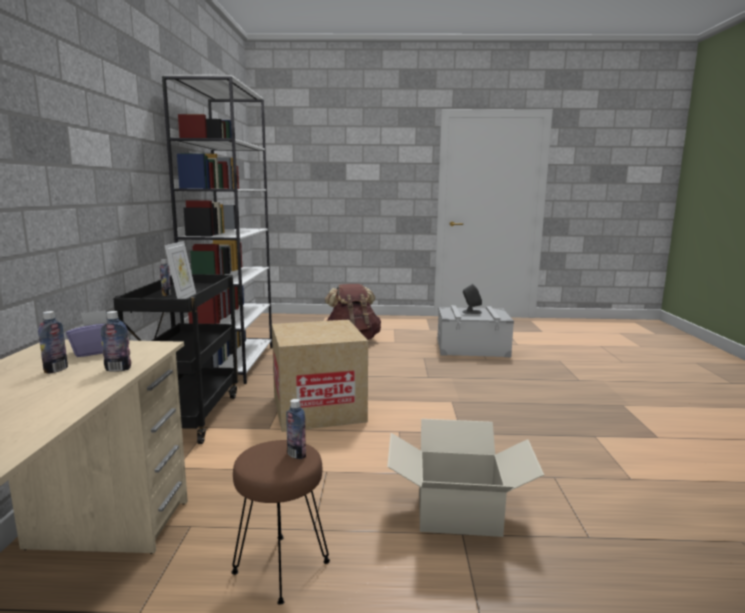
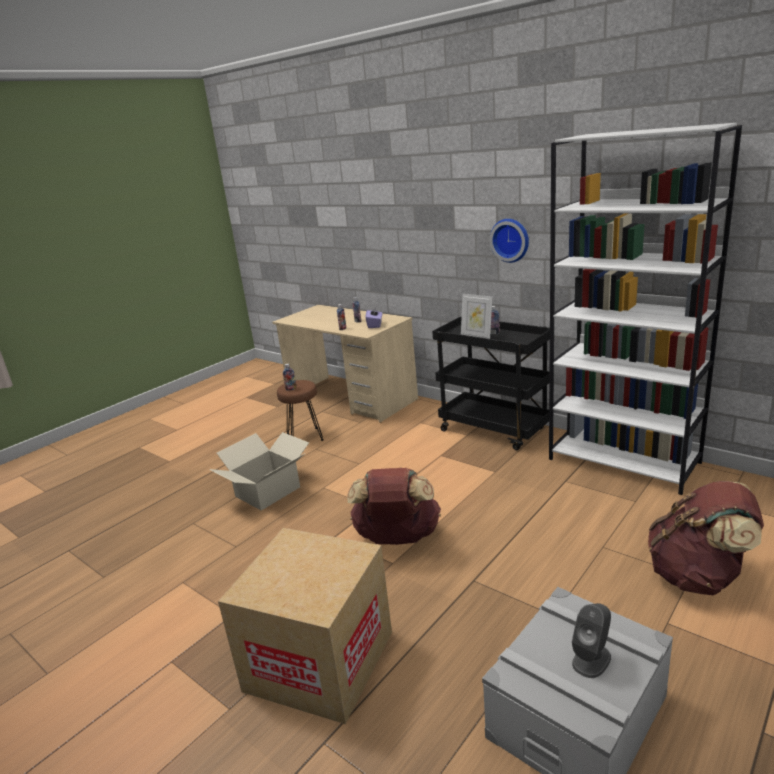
camera: 130 degrees right, 10 degrees up
cardboard box [272,320,368,432] -> cardboard box moved to [218,528,392,724]
none -> brown backpack [347,468,441,545]
none -> wall clock [490,219,529,263]

